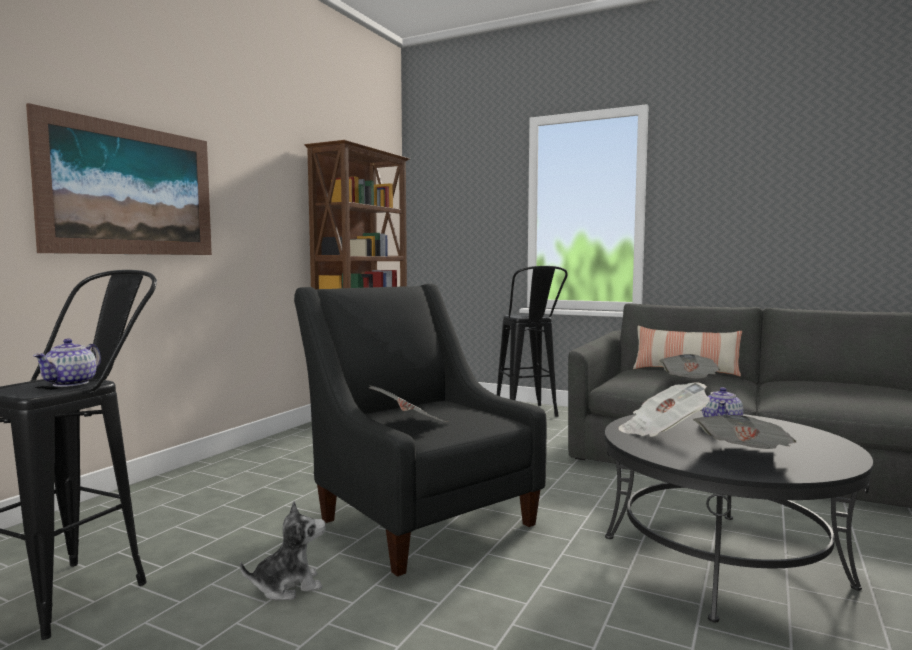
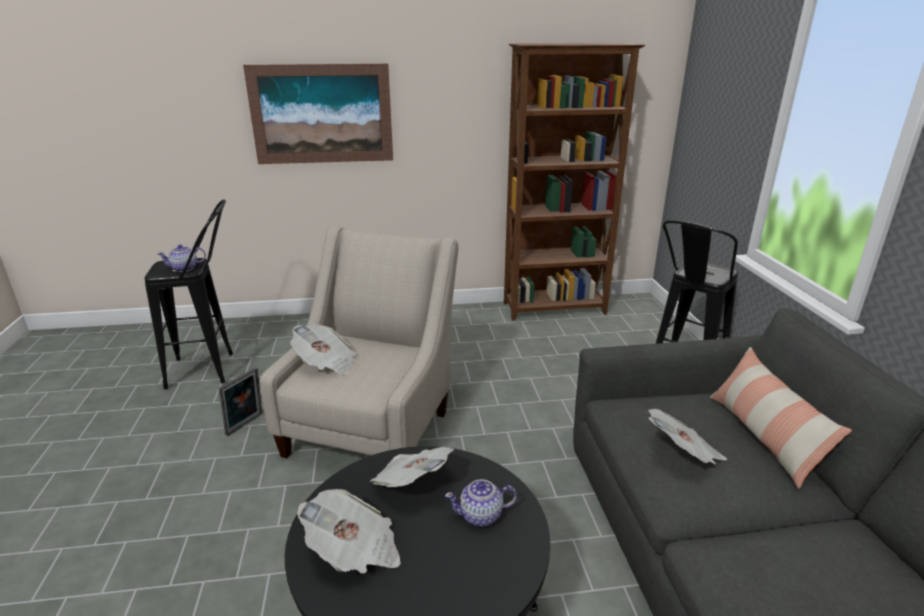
camera: 55 degrees right, 20 degrees up
plush toy [240,501,326,601] -> picture frame [218,368,262,436]
black armchair [294,284,547,577] -> beige armchair [260,226,459,458]

